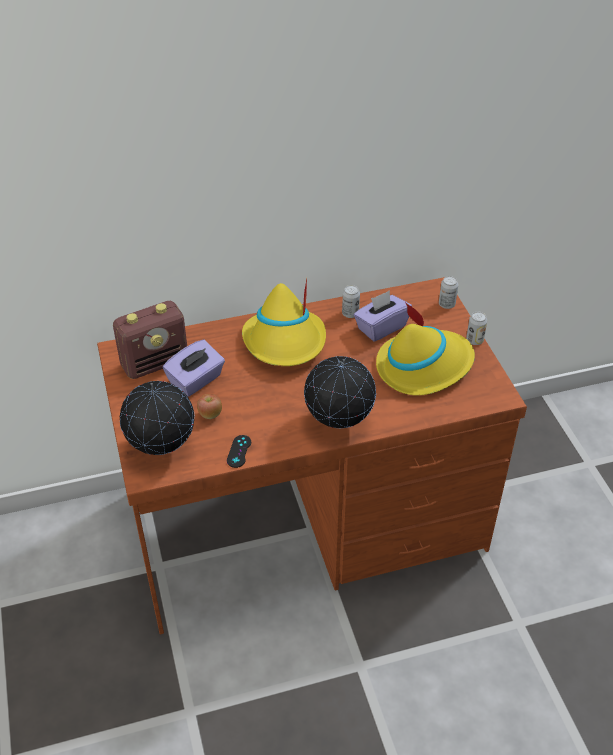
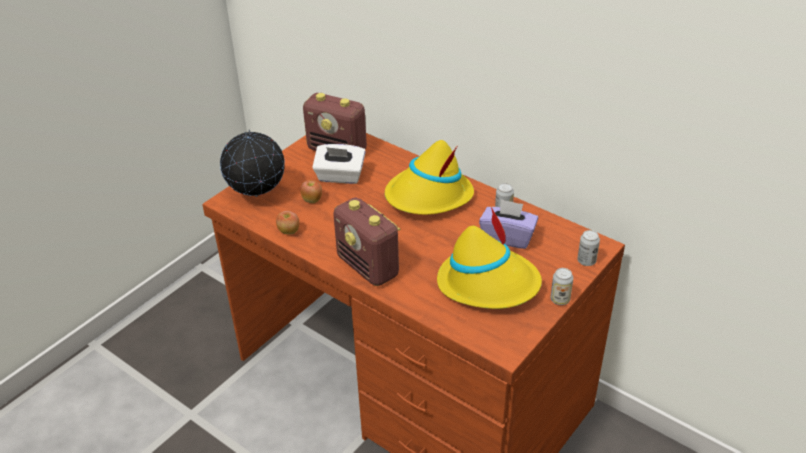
camera: 55 degrees right, 5 degrees down
purple tissue box [163,340,225,396] -> white tissue box [312,144,366,184]
black game controller [227,435,251,468] -> apple [276,211,299,234]
globe [304,356,376,428] -> radio [333,197,400,286]

